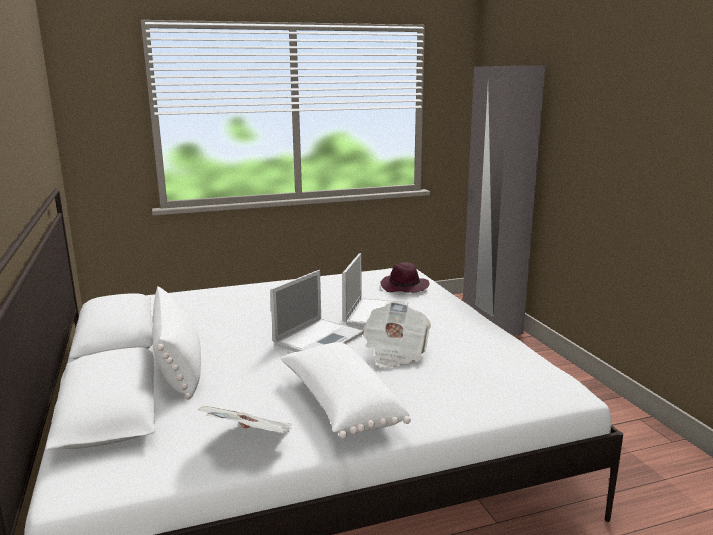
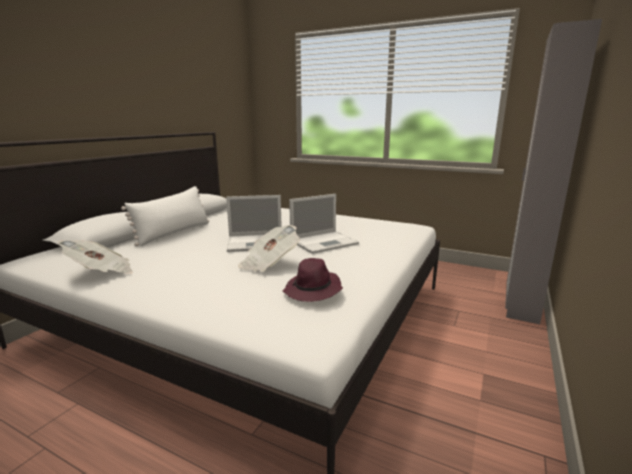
camera: 45 degrees right, 0 degrees up
white pillow [280,342,411,439] -> none
purple hat [380,262,430,293] -> purple hat moved to [283,258,343,302]

